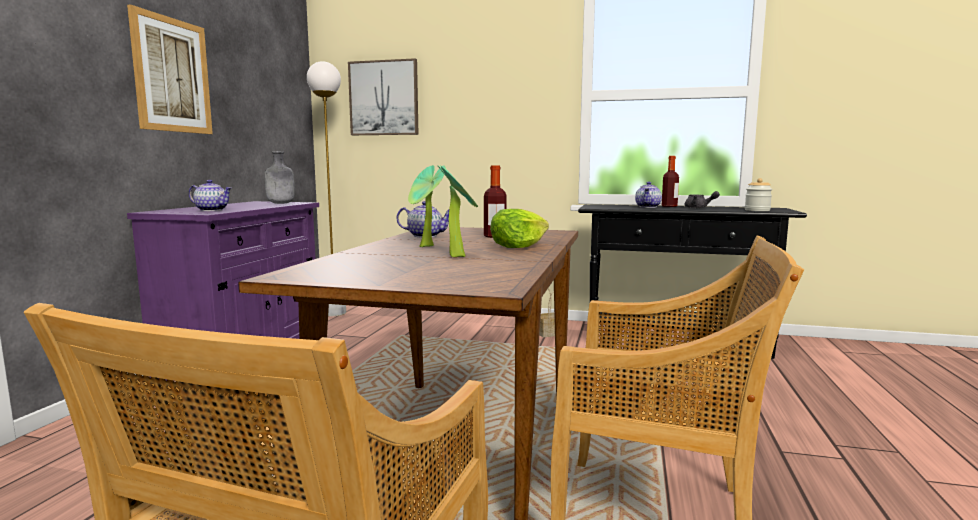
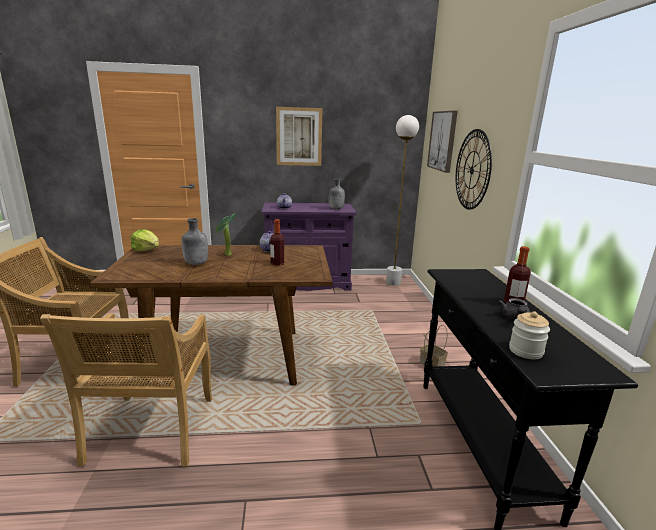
camera: 70 degrees right, 10 degrees up
potted plant [438,165,478,257] -> grey bottle [182,218,208,265]
lettuce [490,209,549,248] -> lettuce moved to [131,229,159,251]
teapot [635,182,662,208] -> none
none -> wall clock [456,129,492,210]

